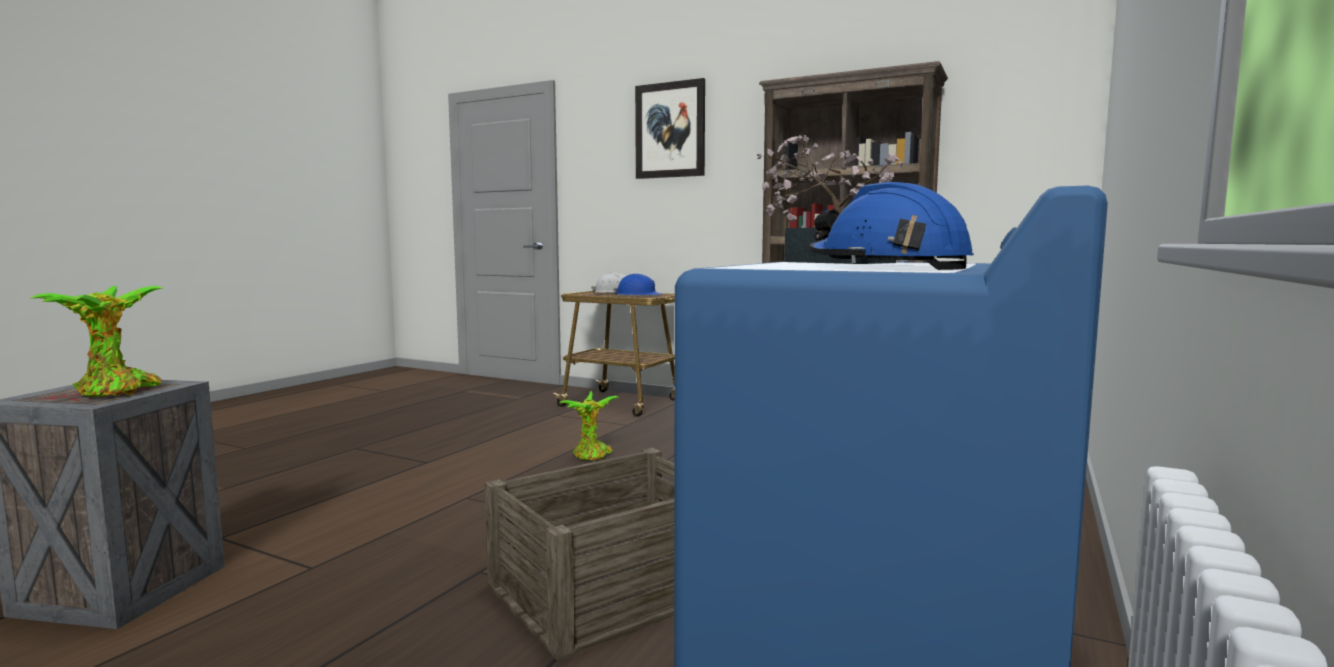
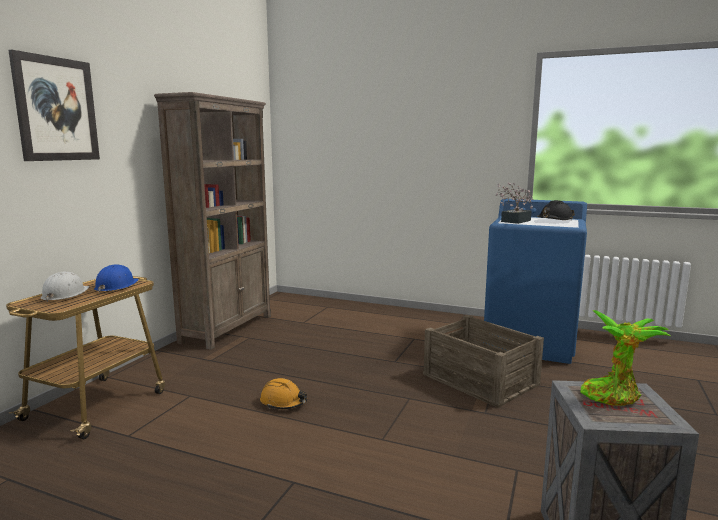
camera: 95 degrees left, 5 degrees up
potted plant [559,391,620,460] -> orange hard hat [260,378,307,409]
blue hard hat [809,182,974,270] -> black hard hat [537,200,575,220]

